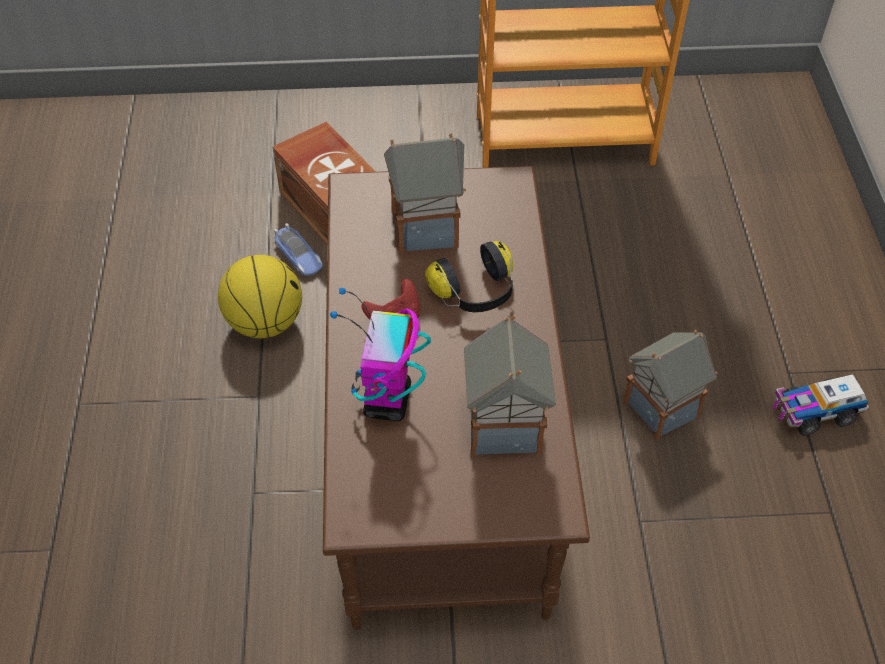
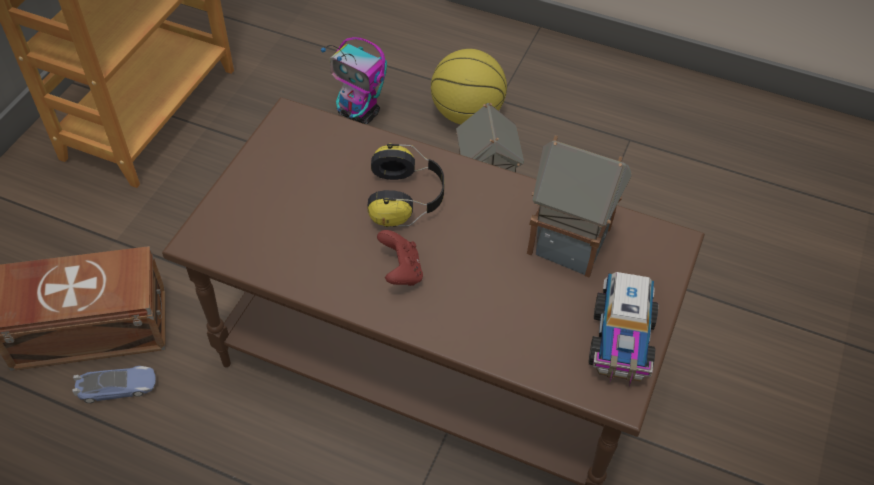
camera: 65 degrees left, 0 degrees up
basketball [218,255,302,338] -> basketball moved to [431,49,507,125]
toy robot [330,288,431,421] -> toy robot moved to [321,37,387,125]
toy house [384,133,466,254] -> none
toy truck [772,374,869,436] -> toy truck moved to [589,272,658,386]

